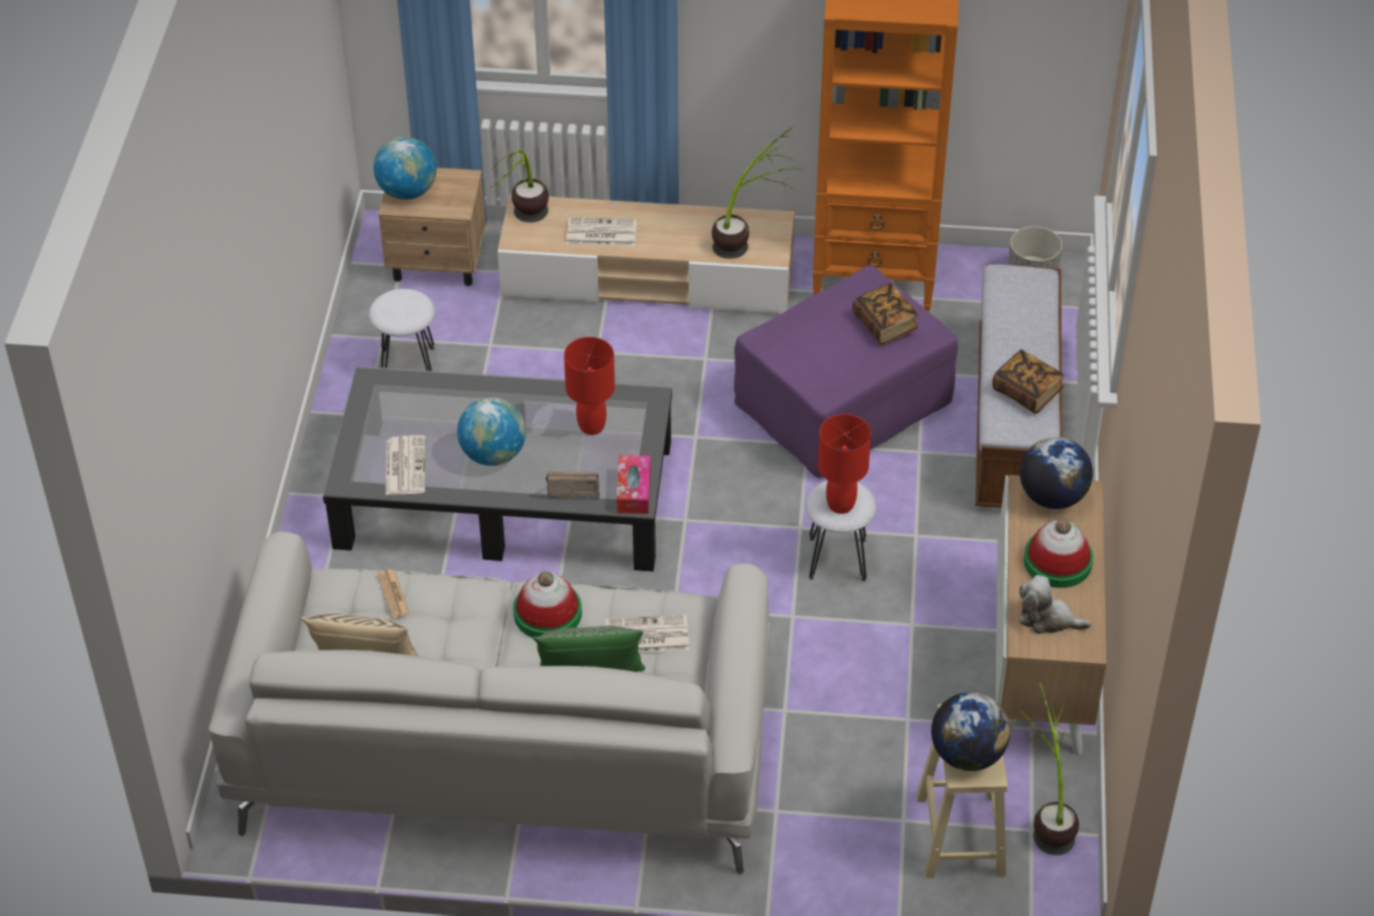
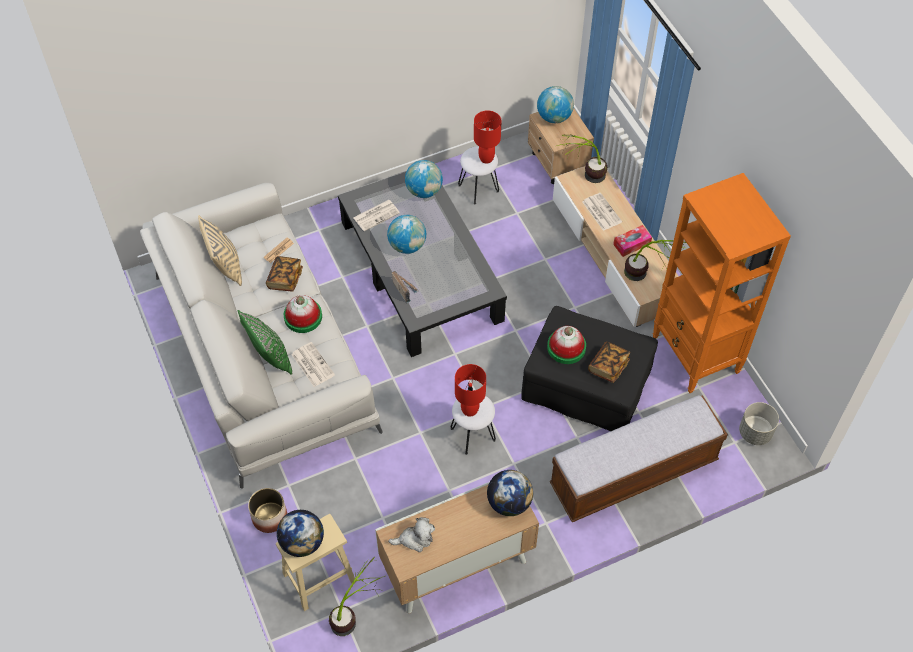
camera: 60 degrees right, 10 degrees up
red table lamp [564,337,615,435] -> red table lamp moved to [474,110,502,163]
tissue box [616,455,650,514] -> tissue box moved to [613,225,652,257]
purple ottoman [734,266,958,479] -> black ottoman [521,306,658,431]
book [992,349,1064,414] -> book moved to [266,256,303,292]
plush toy [1019,575,1091,634] -> plush toy turned 90 degrees clockwise [388,517,435,552]
hat [1024,518,1093,588] -> hat moved to [547,326,586,364]
none -> planter [248,488,287,533]
none -> globe [405,160,443,198]

